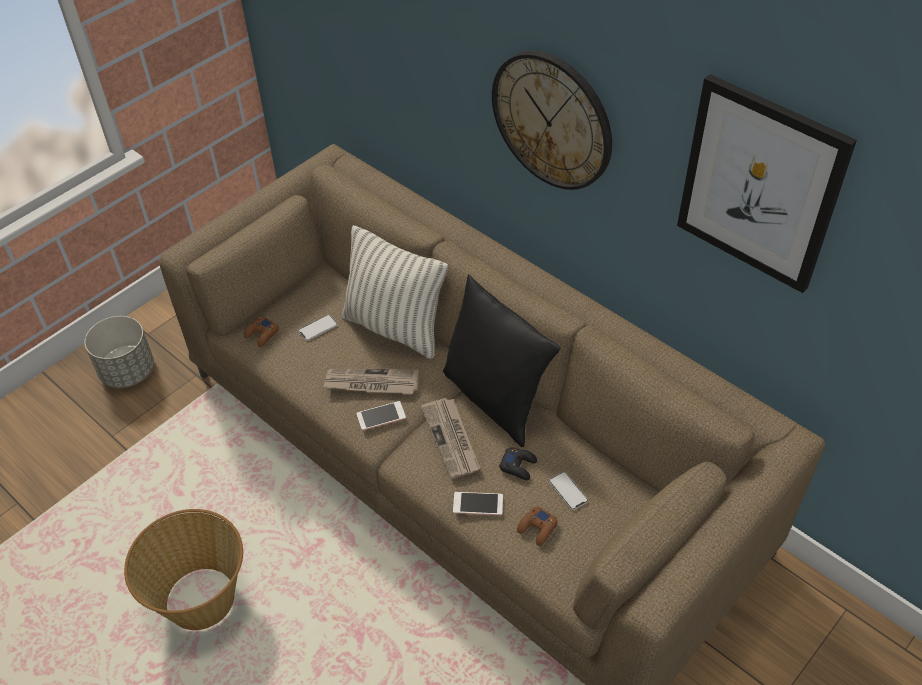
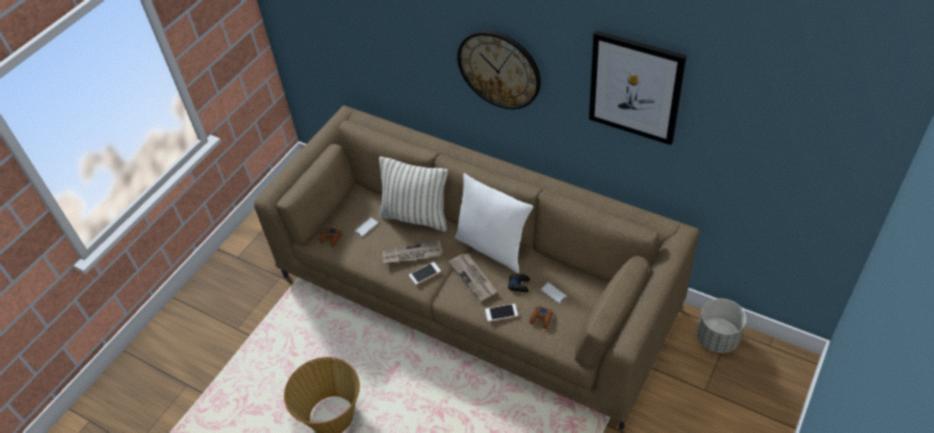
camera: 10 degrees left, 0 degrees up
grey planter [84,316,154,388] -> grey planter moved to [697,299,746,353]
black pillow [443,274,561,447] -> white pillow [455,173,533,273]

